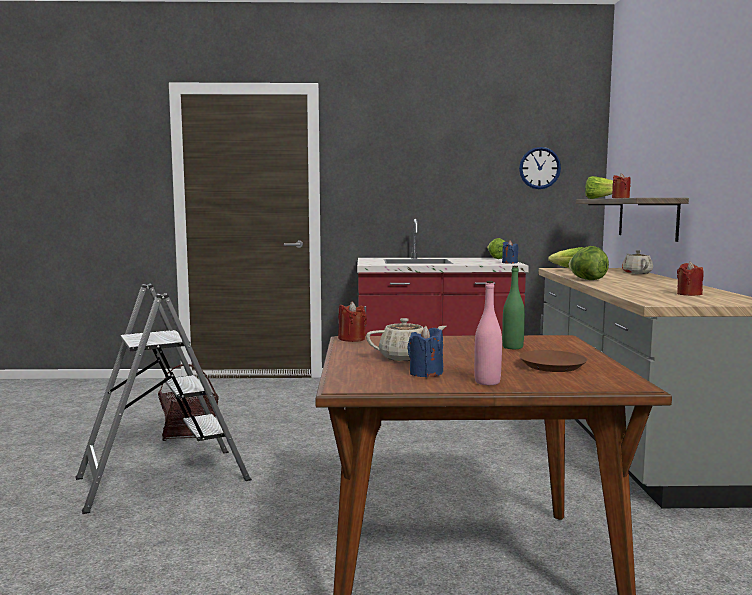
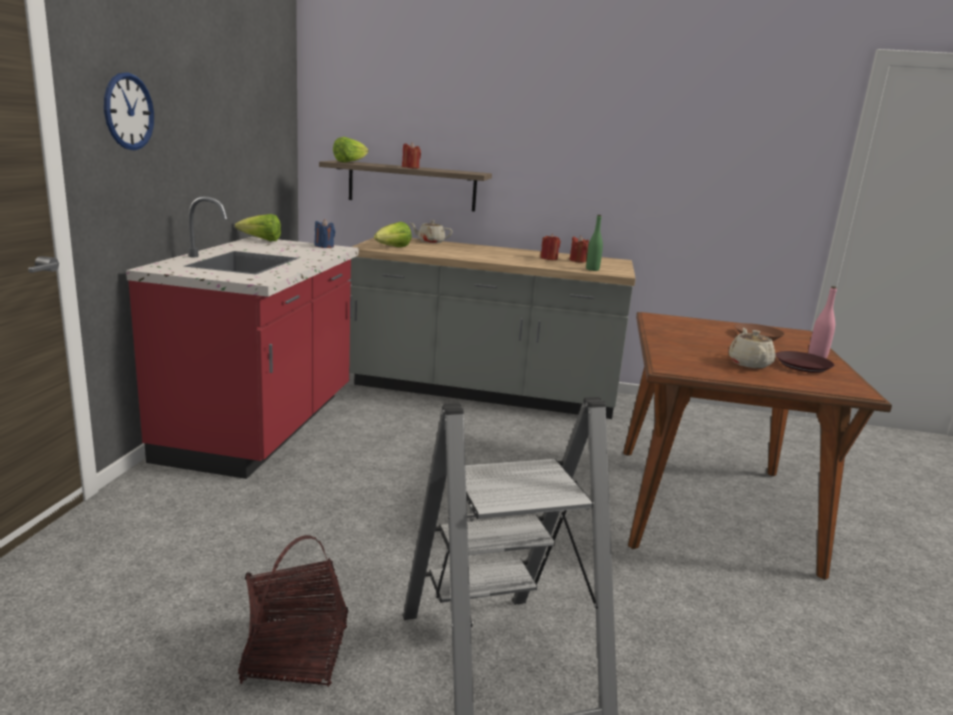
camera: 80 degrees left, 10 degrees up
red candle [338,302,367,342] -> red candle moved to [540,234,561,260]
blue candle [407,326,443,378] -> brown plate [775,351,834,373]
green bottle [502,266,525,349] -> green bottle moved to [586,215,603,271]
wall clock [519,147,561,189] -> wall clock moved to [104,72,154,150]
lettuce [569,246,609,280] -> none

